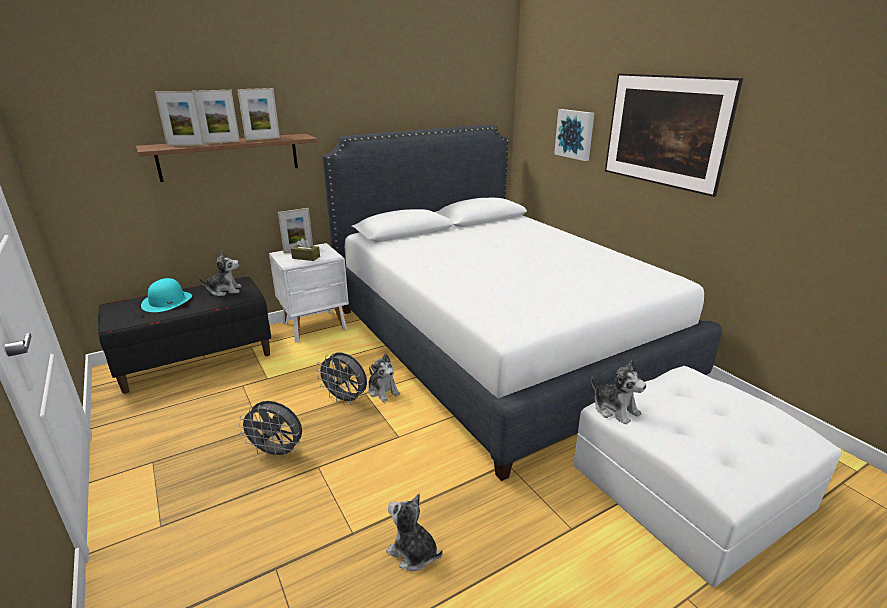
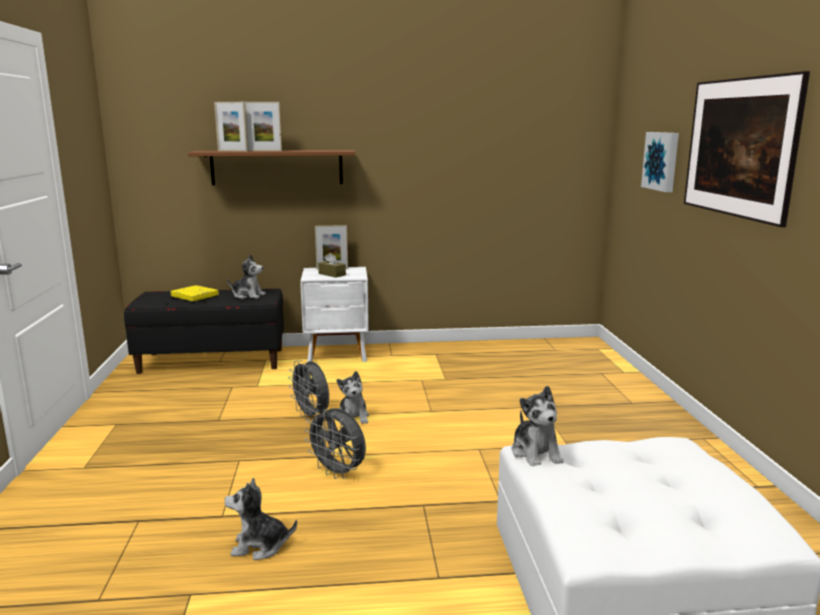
camera: 25 degrees right, 10 degrees down
turquoise hat [141,278,192,312] -> yellow book [171,285,219,301]
picture frame [237,88,280,141] -> none
grey fan [238,401,302,460] -> grey fan moved to [304,408,366,479]
white bed [322,125,722,481] -> none
plush toy [386,494,443,571] -> plush toy turned 60 degrees counterclockwise [224,478,297,560]

